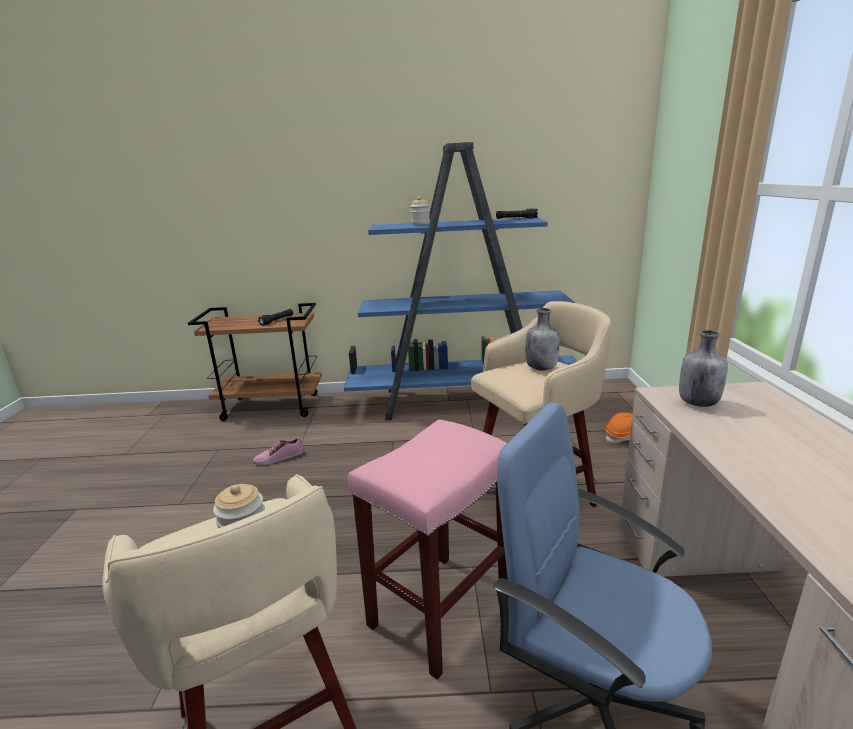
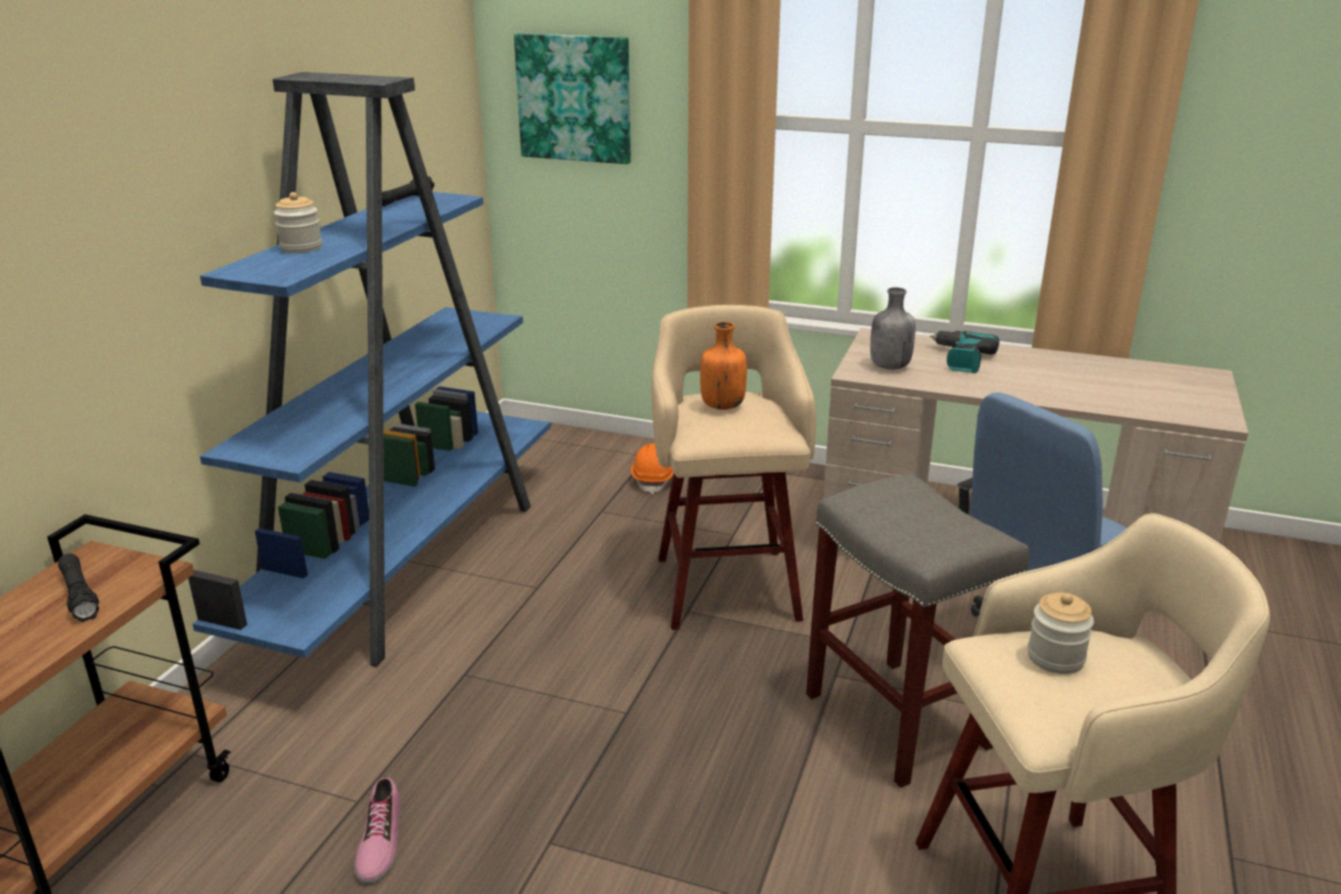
camera: 70 degrees left, 5 degrees up
pink stool [348,419,510,680] -> grey stool [806,474,1029,788]
grey bottle [526,308,560,371] -> orange bottle [700,322,747,410]
none -> picture [514,33,631,164]
none -> power drill [930,331,999,373]

